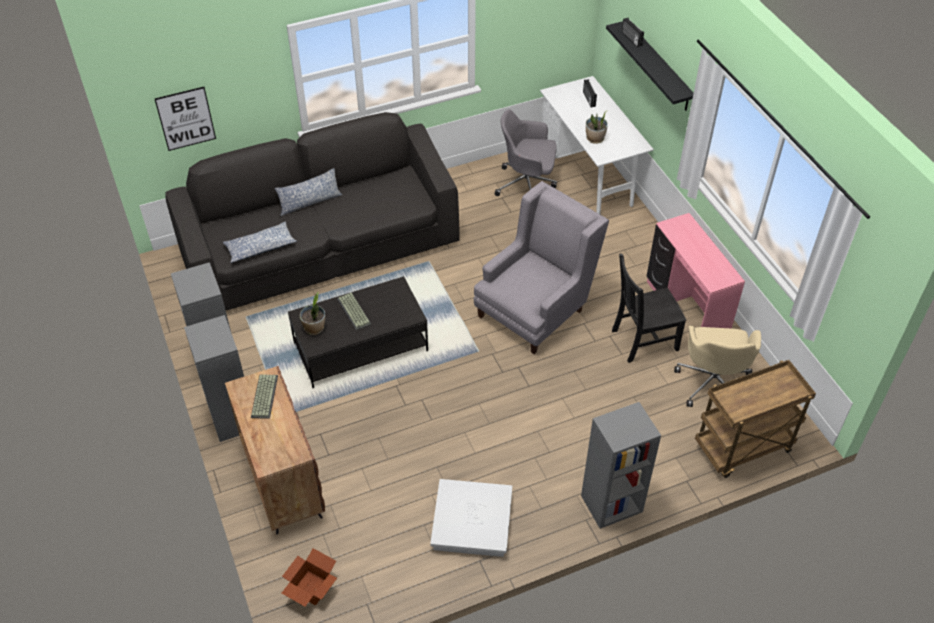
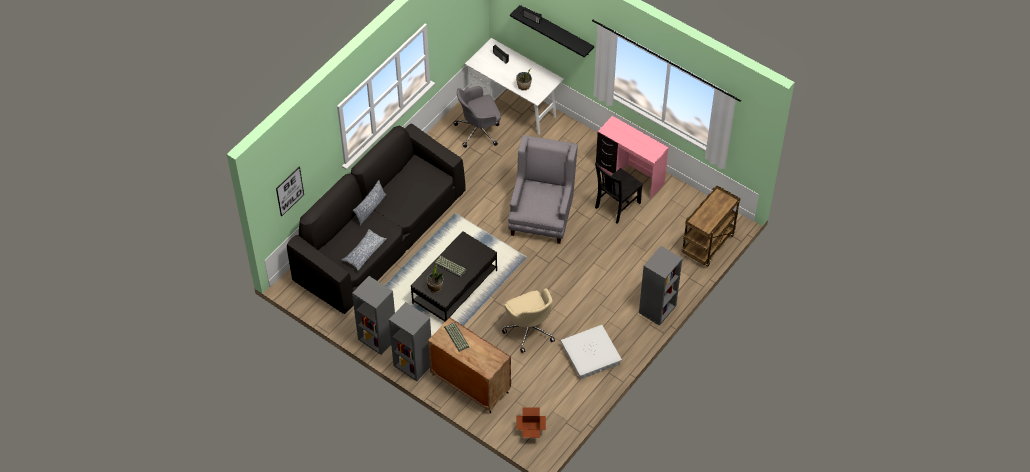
camera: 30 degrees left, 5 degrees up
beige office chair [674,326,761,407] -> beige office chair moved to [502,288,555,353]

